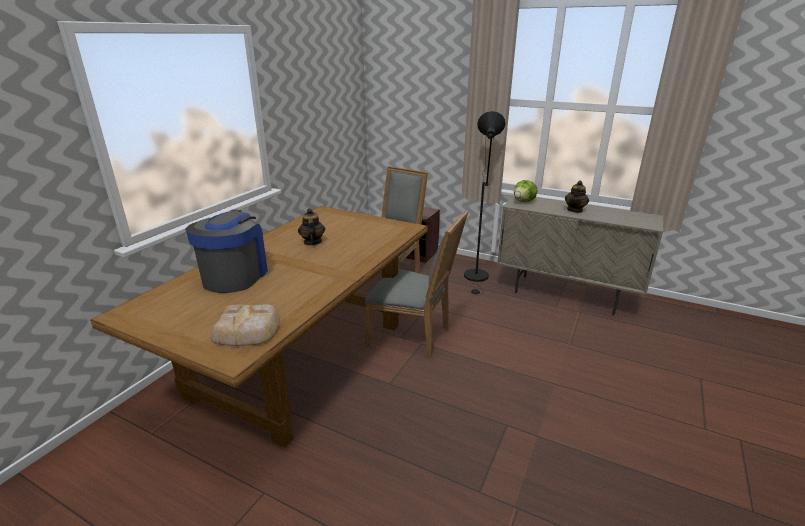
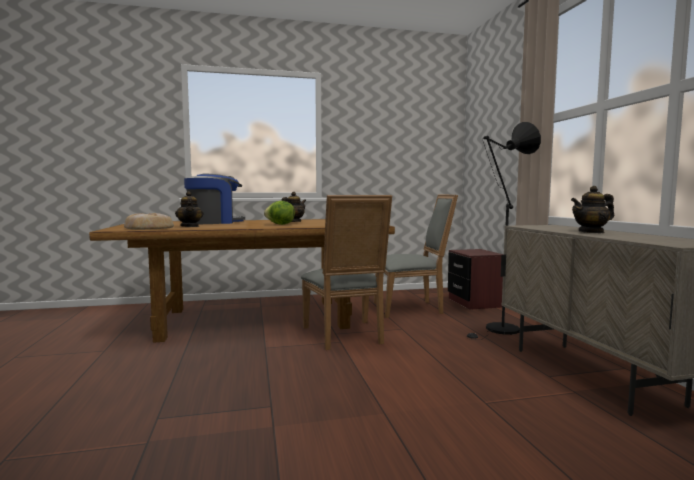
camera: 50 degrees right, 20 degrees down
lettuce [514,180,537,202] -> lettuce moved to [264,201,295,225]
none -> teapot [175,191,203,227]

